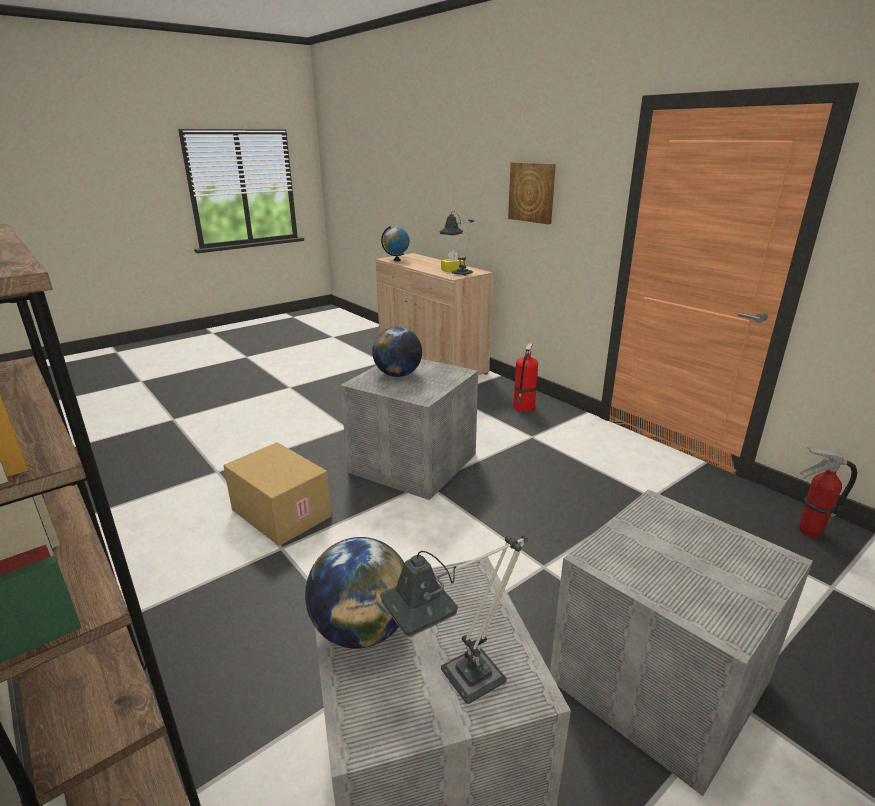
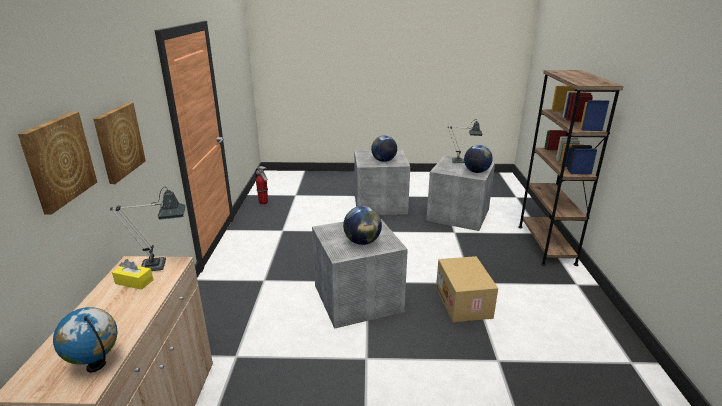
camera: 140 degrees left, 0 degrees up
fire extinguisher [513,343,538,412] -> none
none -> picture [18,112,97,215]
none -> globe [371,136,397,162]

